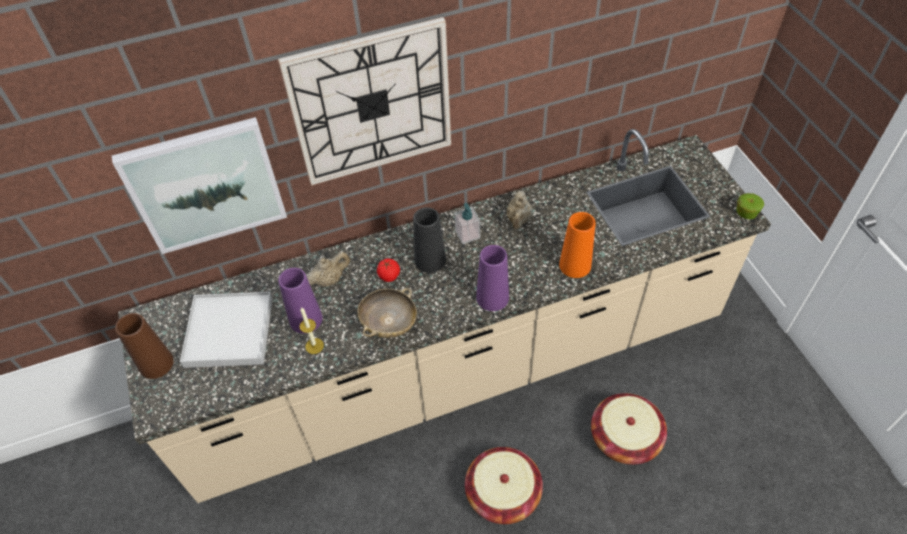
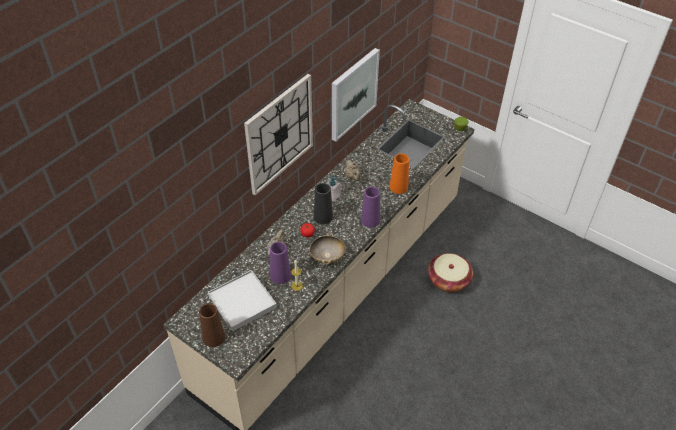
camera: 35 degrees left, 5 degrees down
picture [112,117,287,254] -> picture moved to [332,48,380,141]
basket [465,447,543,524] -> none

